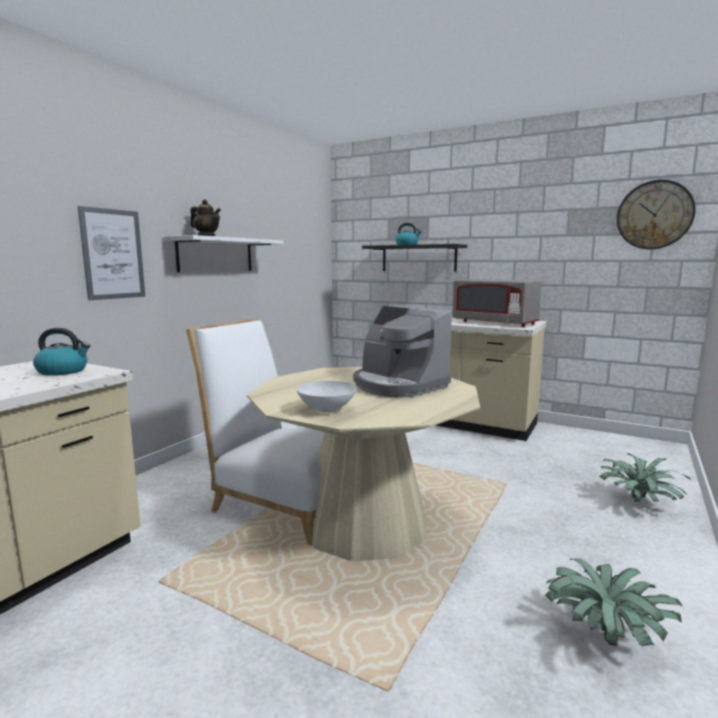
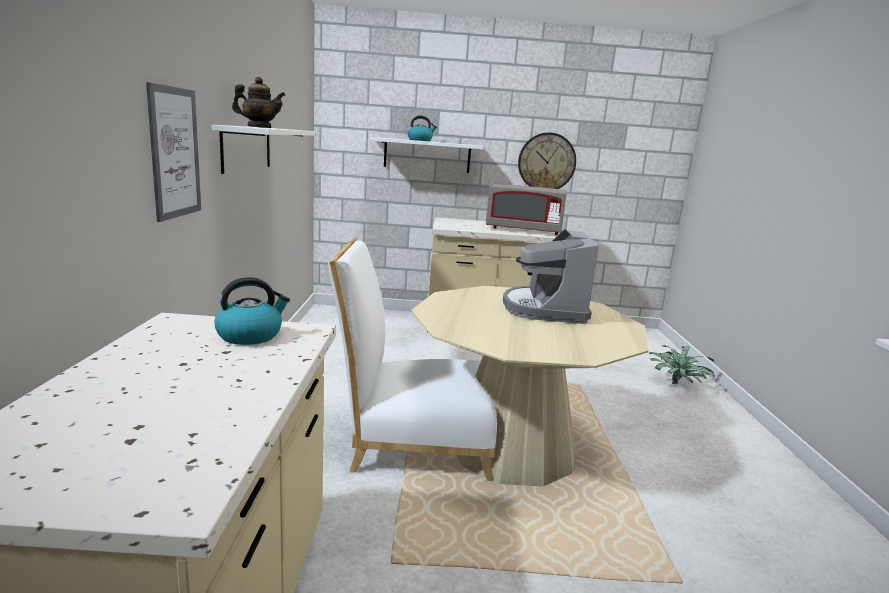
camera: 30 degrees left, 5 degrees up
white bowl [297,381,356,413] -> none
coffee machine [353,306,452,398] -> coffee machine turned 75 degrees clockwise [503,229,599,324]
black shelf [362,244,467,272] -> white shelf [370,137,484,173]
potted plant [545,558,682,646] -> none
wall clock [617,180,695,250] -> wall clock moved to [518,133,576,189]

